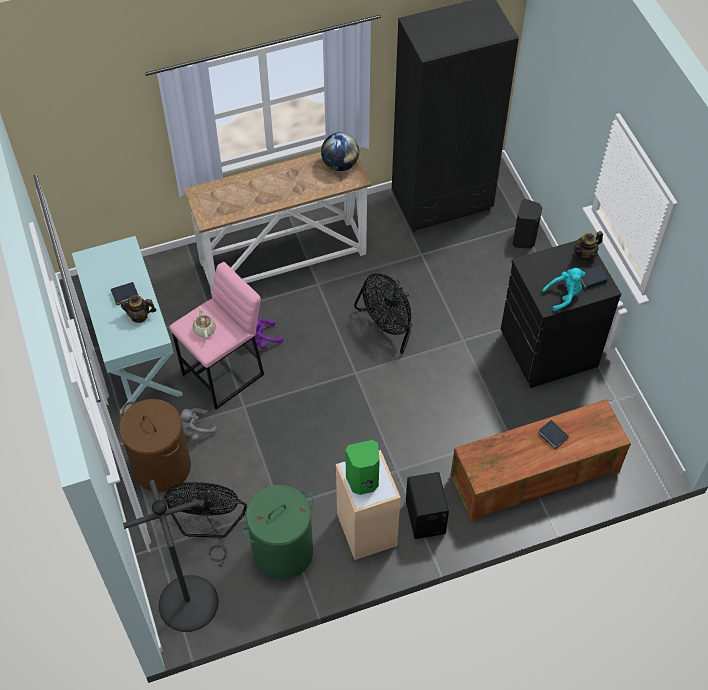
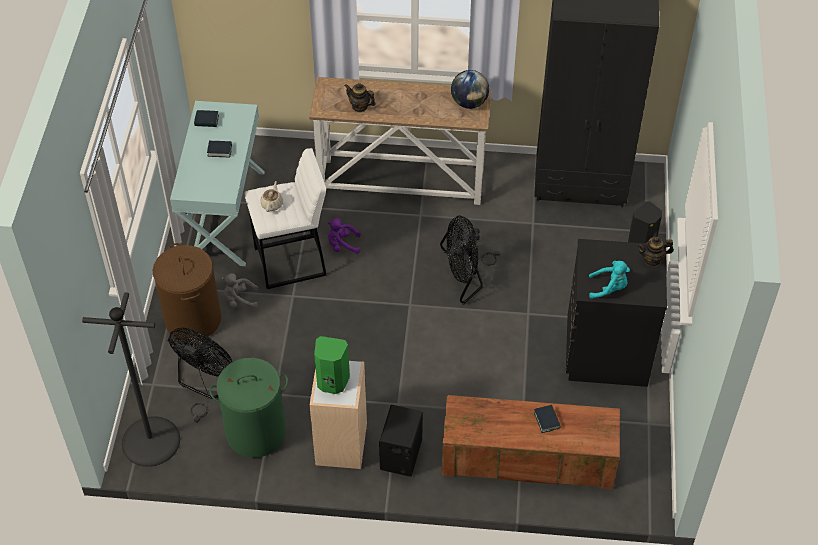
camera: 25 degrees right, 5 degrees down
teapot [118,295,156,323] -> teapot moved to [344,83,376,112]
pink stool [170,262,264,410] -> white stool [245,148,326,289]
book [580,266,608,289] -> book moved to [194,110,219,127]

